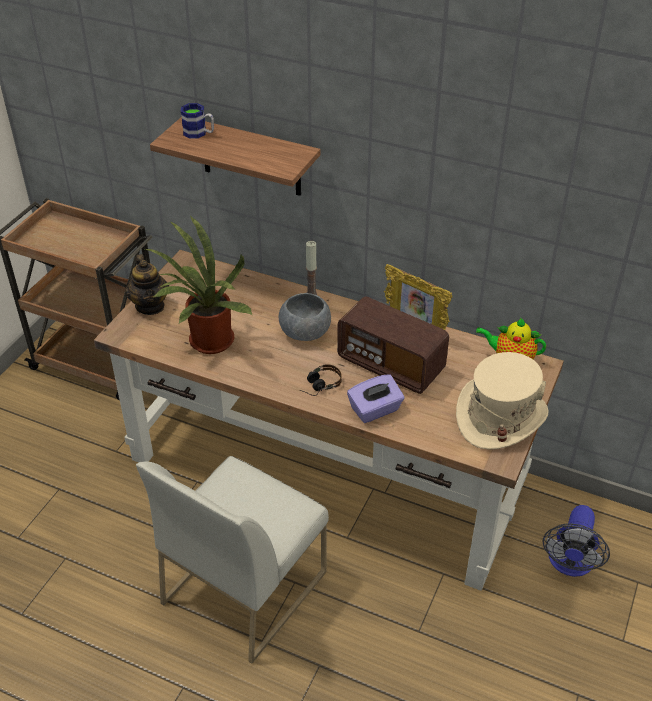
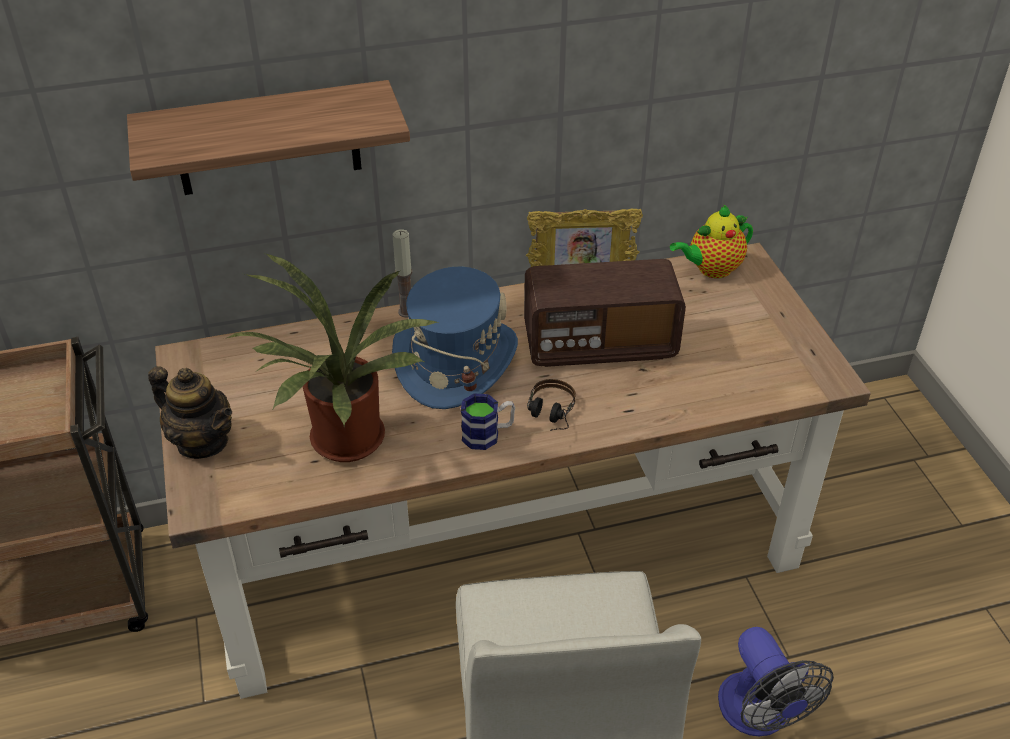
camera: 40 degrees left, 0 degrees up
mug [181,103,214,138] -> mug moved to [461,393,515,450]
grey bowl [279,293,331,341] -> blue hat [392,267,518,409]
purple tissue box [347,374,405,423] -> none
beige hat [456,352,549,450] -> none
fan [543,505,610,577] -> fan moved to [718,627,834,736]

